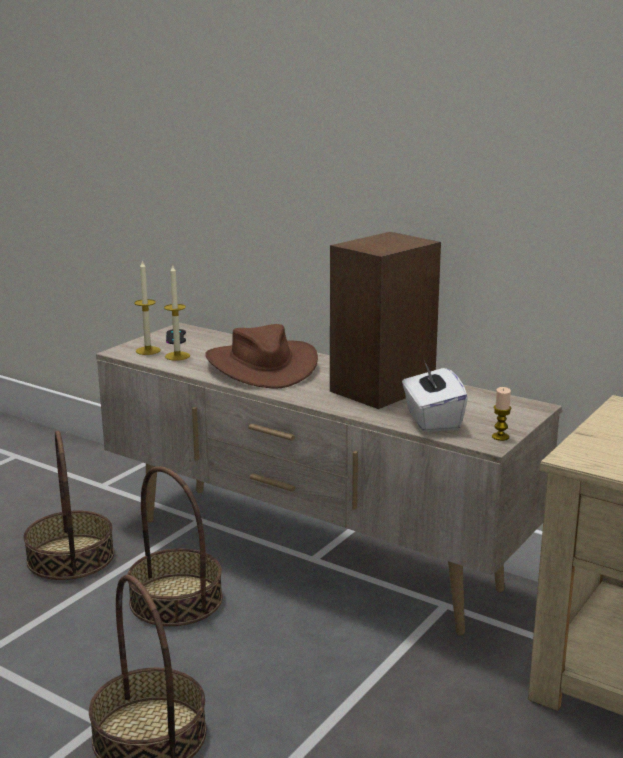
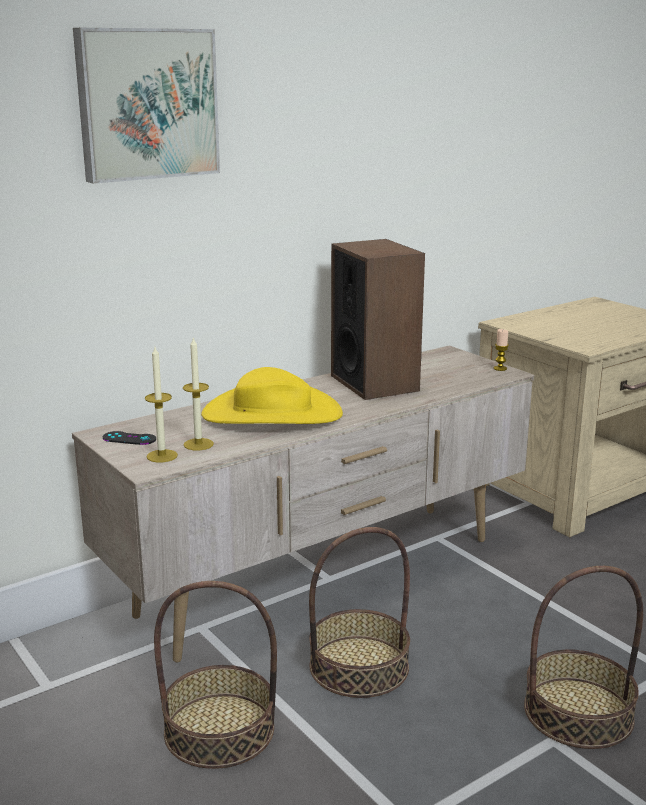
camera: 70 degrees left, 0 degrees up
brown hat [205,324,318,388] -> yellow hat [201,367,343,424]
white tissue box [402,361,468,432] -> none
none -> picture [73,28,220,184]

